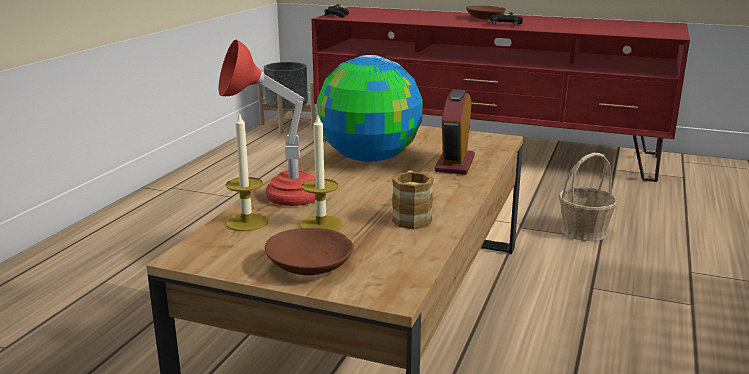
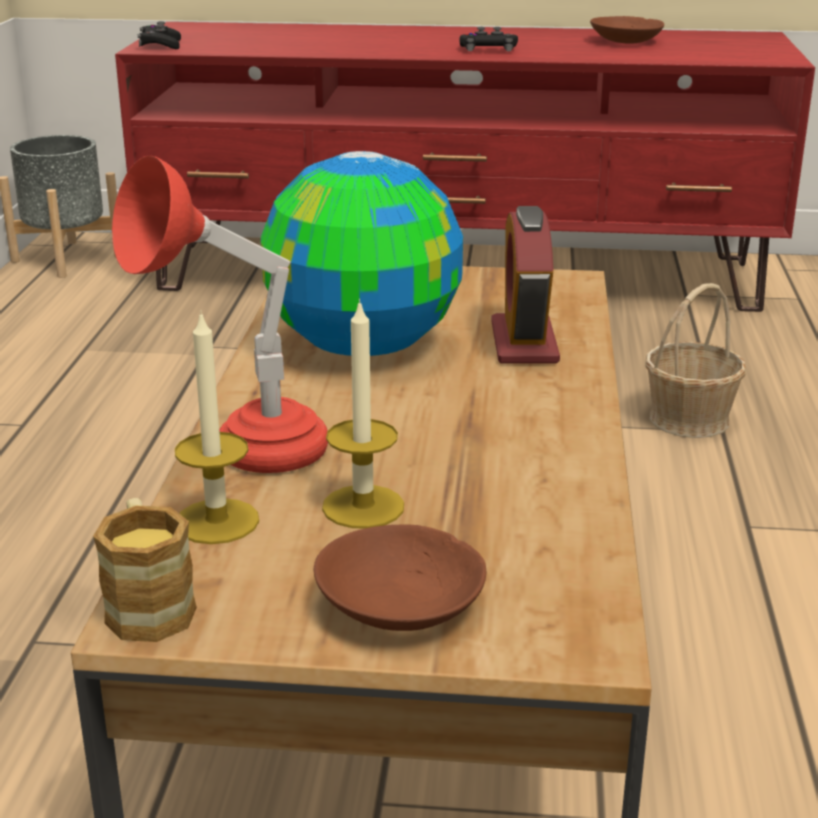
camera: 15 degrees left, 5 degrees up
mug [392,171,434,229] -> mug moved to [93,498,197,642]
brown bowl [466,6,506,19] -> brown bowl moved to [590,16,664,44]

